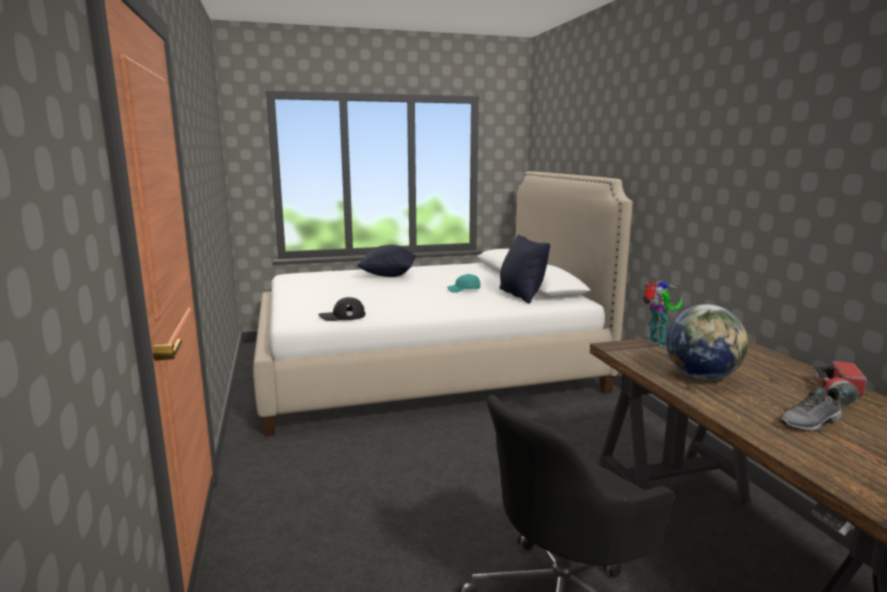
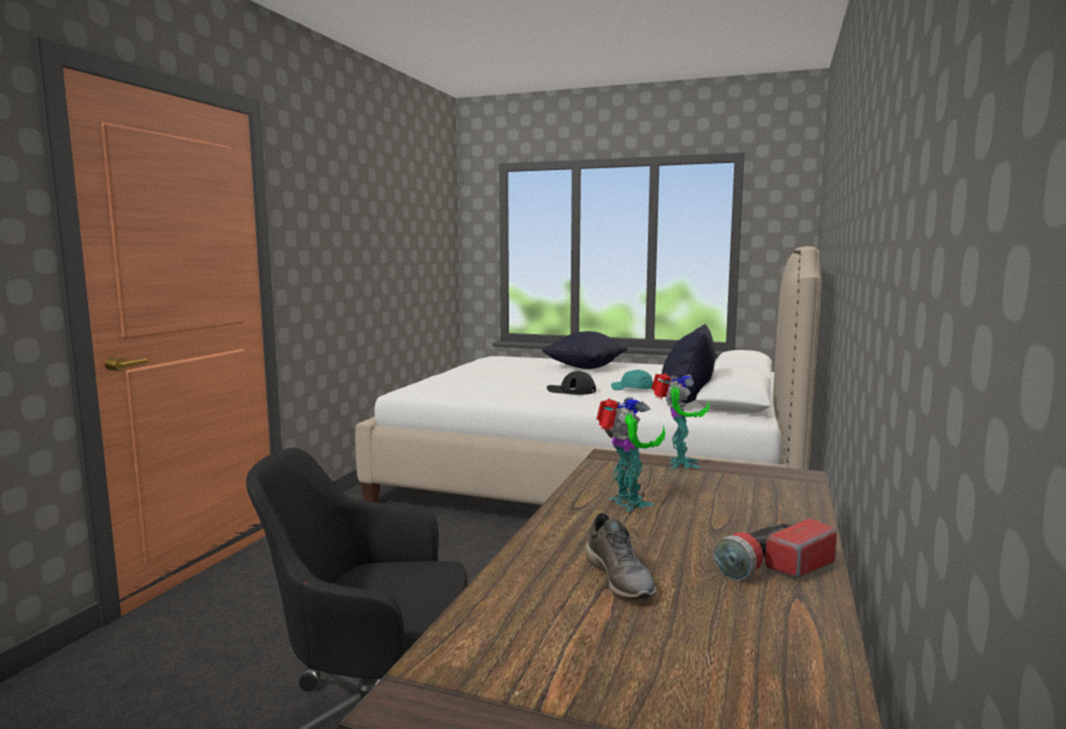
camera: 35 degrees right, 5 degrees down
black cap [318,297,366,321] -> black cap moved to [547,371,596,395]
globe [666,304,748,380] -> toy robot [596,397,665,511]
grey shoe [779,387,842,431] -> grey shoe turned 120 degrees counterclockwise [585,513,656,599]

